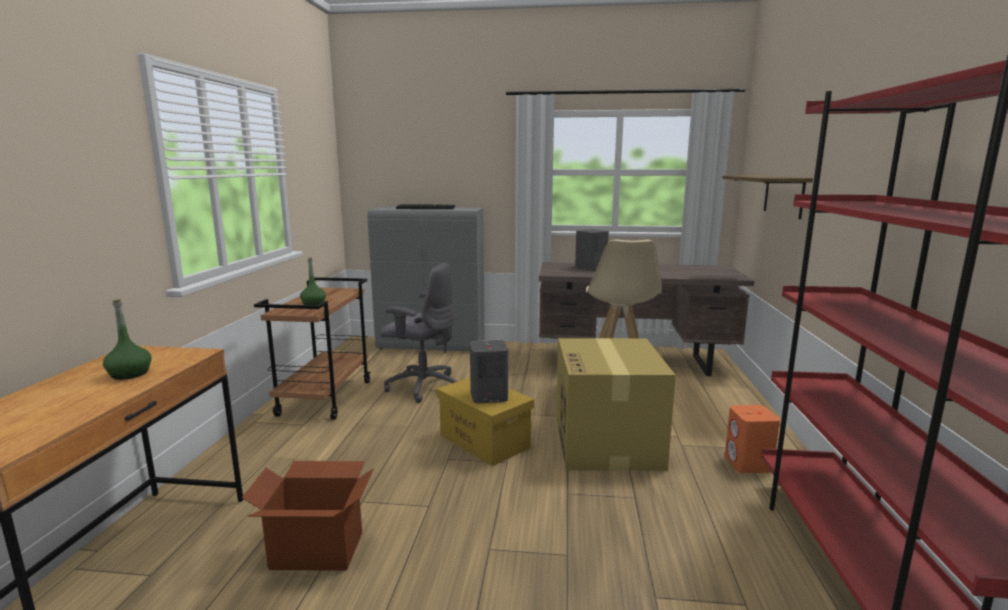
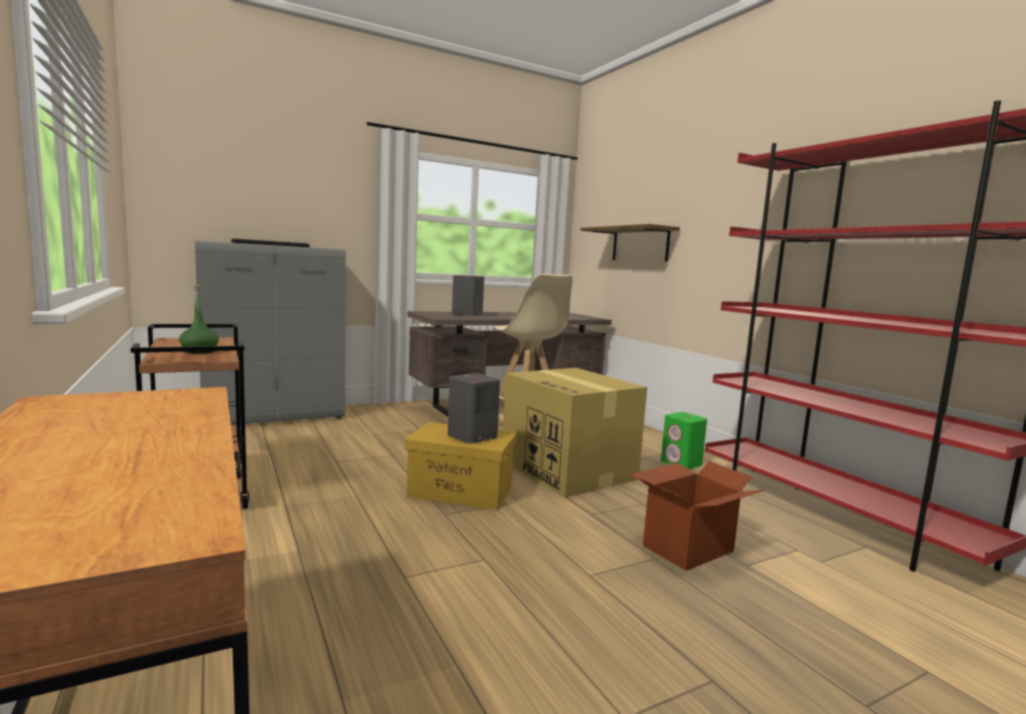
camera: 35 degrees left, 5 degrees down
green bottle [103,299,151,380] -> none
cardboard box [242,461,374,571] -> cardboard box moved to [630,461,765,571]
grey office chair [380,263,458,403] -> none
orange speaker [725,405,780,473] -> green speaker [661,412,707,469]

